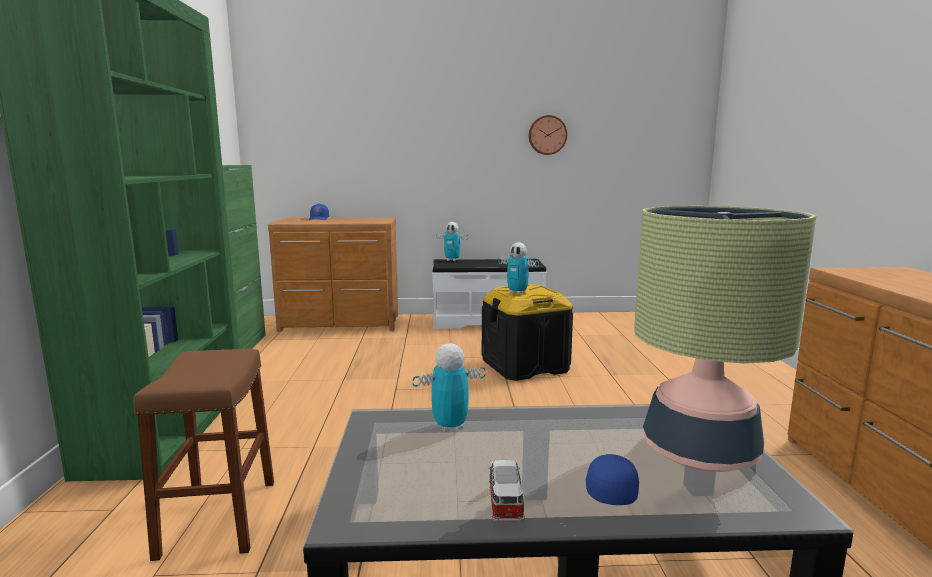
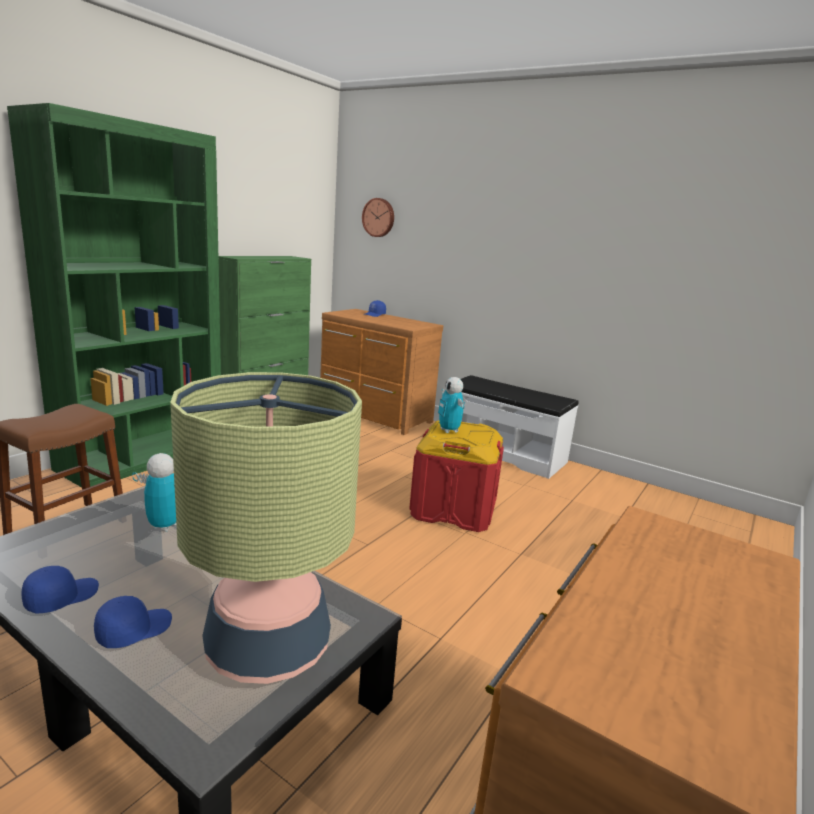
camera: 35 degrees right, 5 degrees up
toy robot [436,222,468,261] -> none
black storage box [482,284,573,381] -> red storage box [409,420,504,532]
toy car [489,460,525,523] -> blue cap [21,566,99,613]
wall clock [529,115,567,155] -> wall clock moved to [362,198,394,237]

